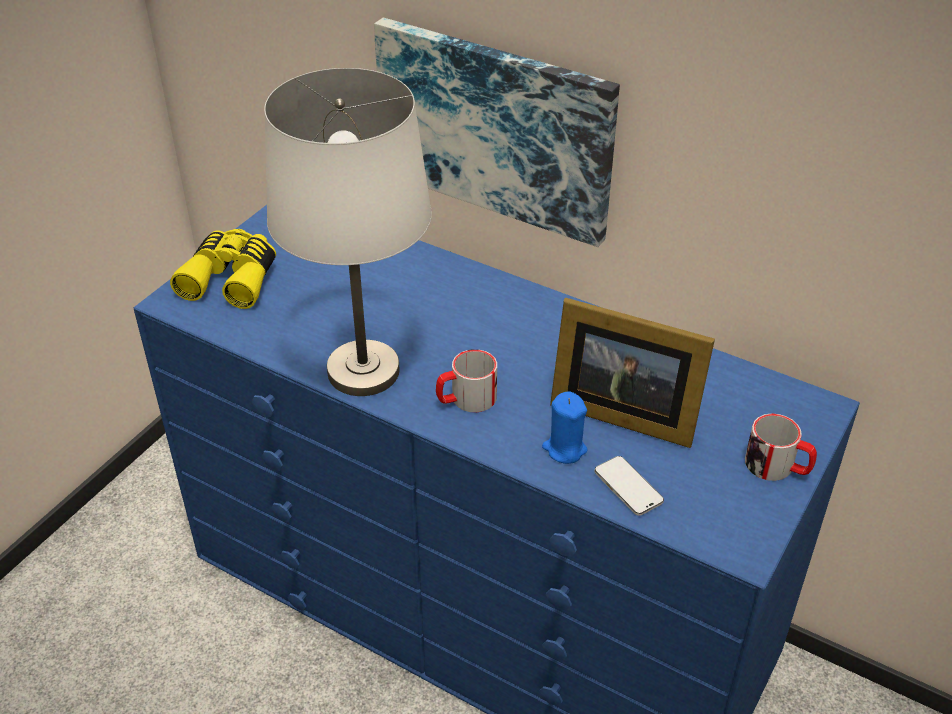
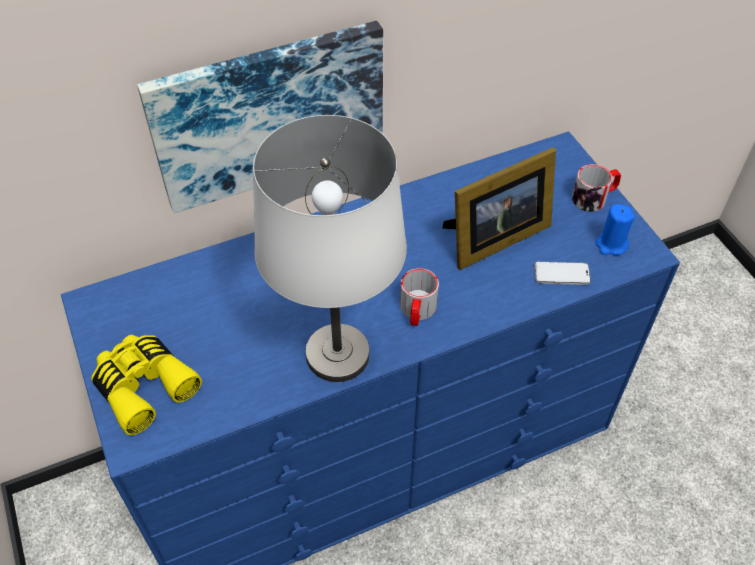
camera: 55 degrees left, 10 degrees up
blue candle [542,391,588,464] -> blue candle moved to [595,204,635,255]

